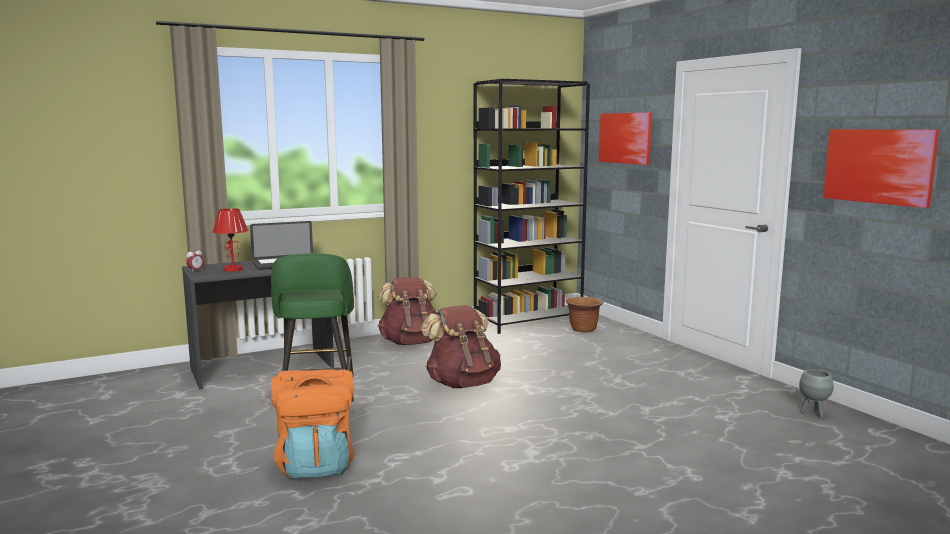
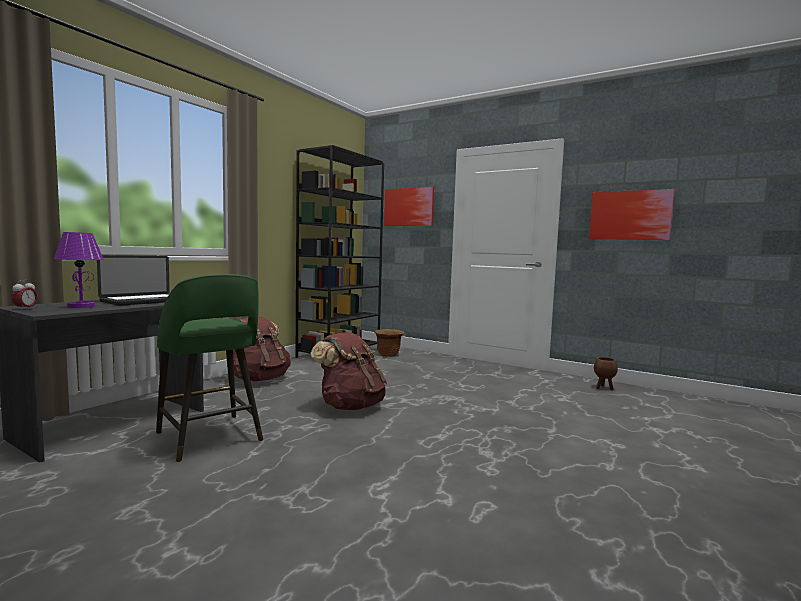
camera: 30 degrees left, 5 degrees down
red table lamp [213,208,248,272] -> purple table lamp [54,232,104,308]
orange backpack [271,369,354,479] -> none
grey planter [799,369,834,418] -> brown planter [594,357,618,390]

